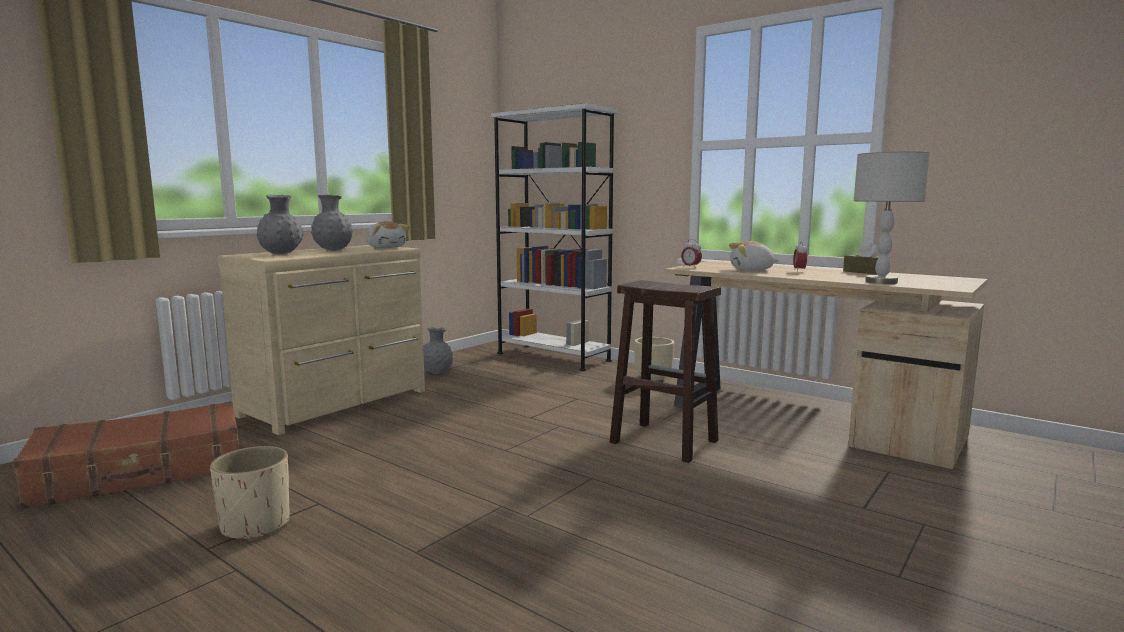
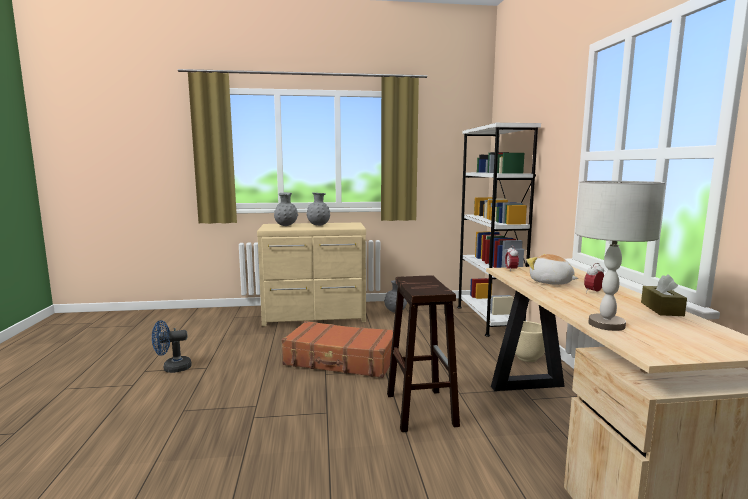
camera: 45 degrees right, 0 degrees up
brown suitcase [13,401,239,509] -> brown suitcase moved to [281,321,393,378]
beige planter [210,446,290,541] -> blue fan [152,320,192,373]
plush toy [366,222,409,248] -> none

